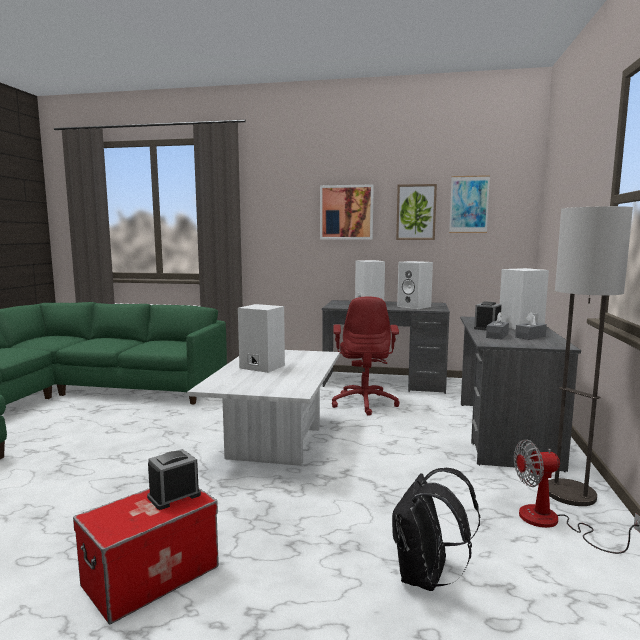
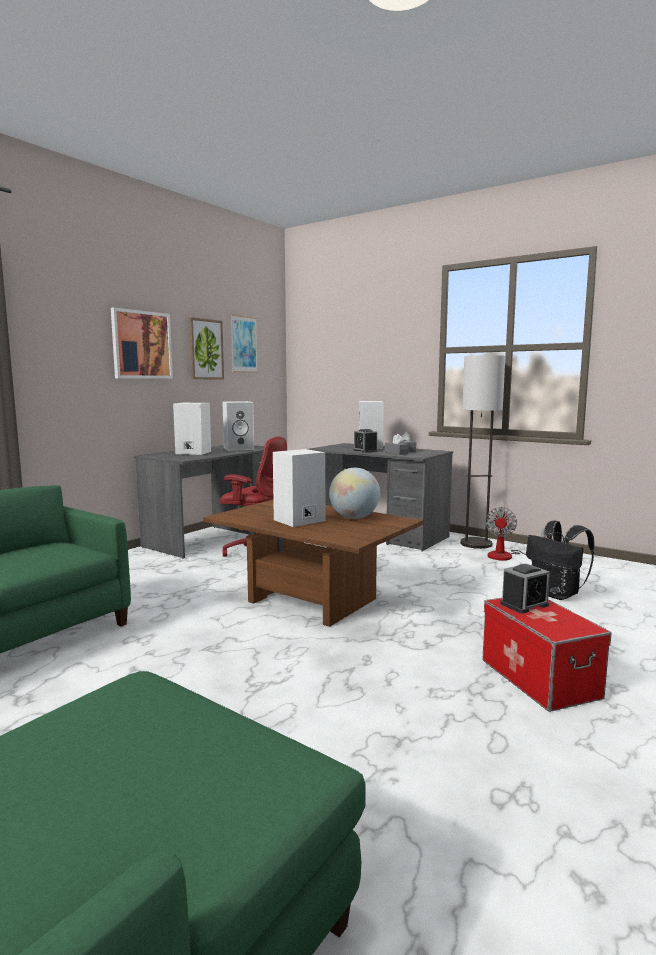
camera: 65 degrees left, 0 degrees up
alarm clock [147,449,201,510] -> alarm clock turned 105 degrees counterclockwise [501,564,550,613]
white coffee table [187,350,340,466] -> brown coffee table [203,500,423,627]
none -> globe [329,468,380,519]

